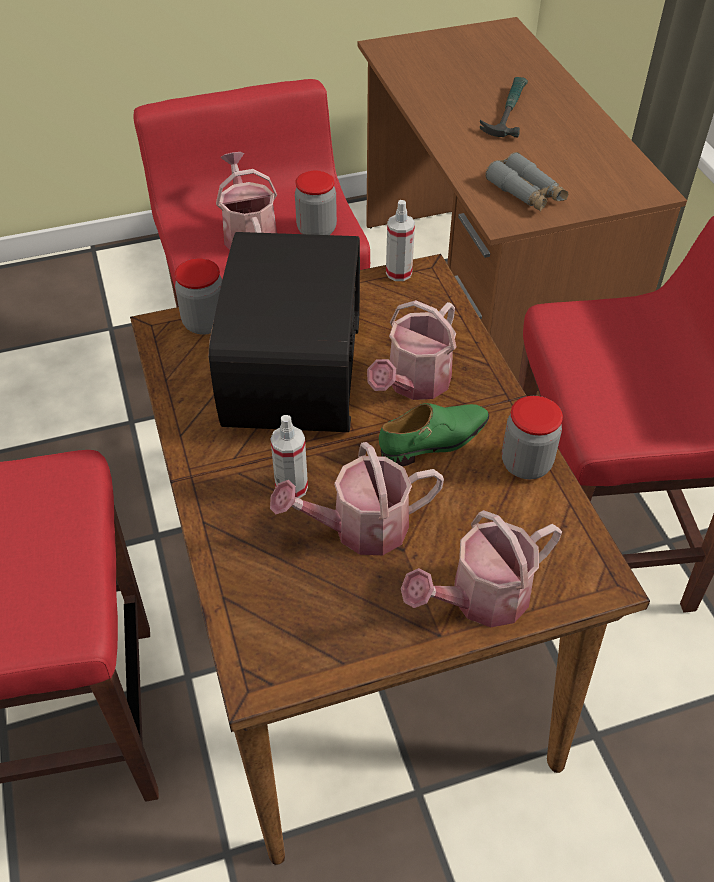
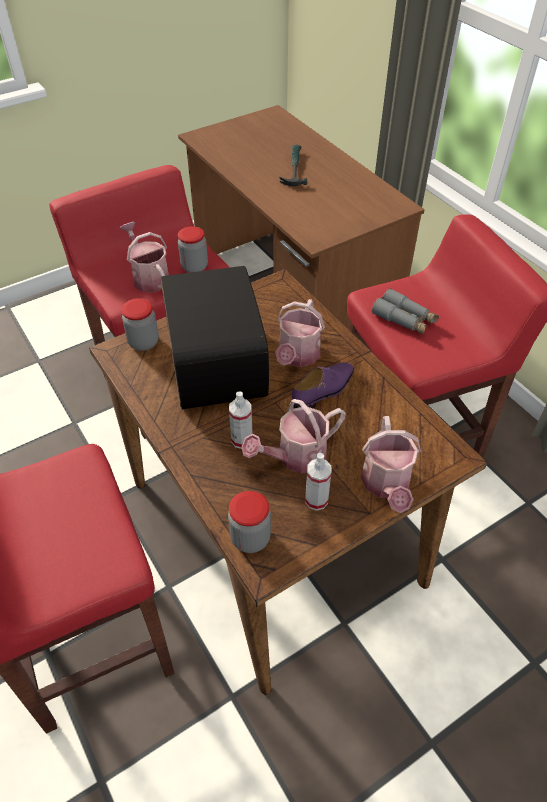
camera: 15 degrees left, 0 degrees up
green shoe [379,403,489,467] -> purple shoe [292,362,354,409]
spray bottle [386,200,415,281] -> spray bottle moved to [305,453,331,511]
watering can [401,510,562,627] -> watering can turned 45 degrees counterclockwise [361,416,421,513]
grey binoculars [486,152,568,211] -> grey binoculars moved to [372,288,439,335]
jar [502,396,563,479] -> jar moved to [228,491,271,553]

